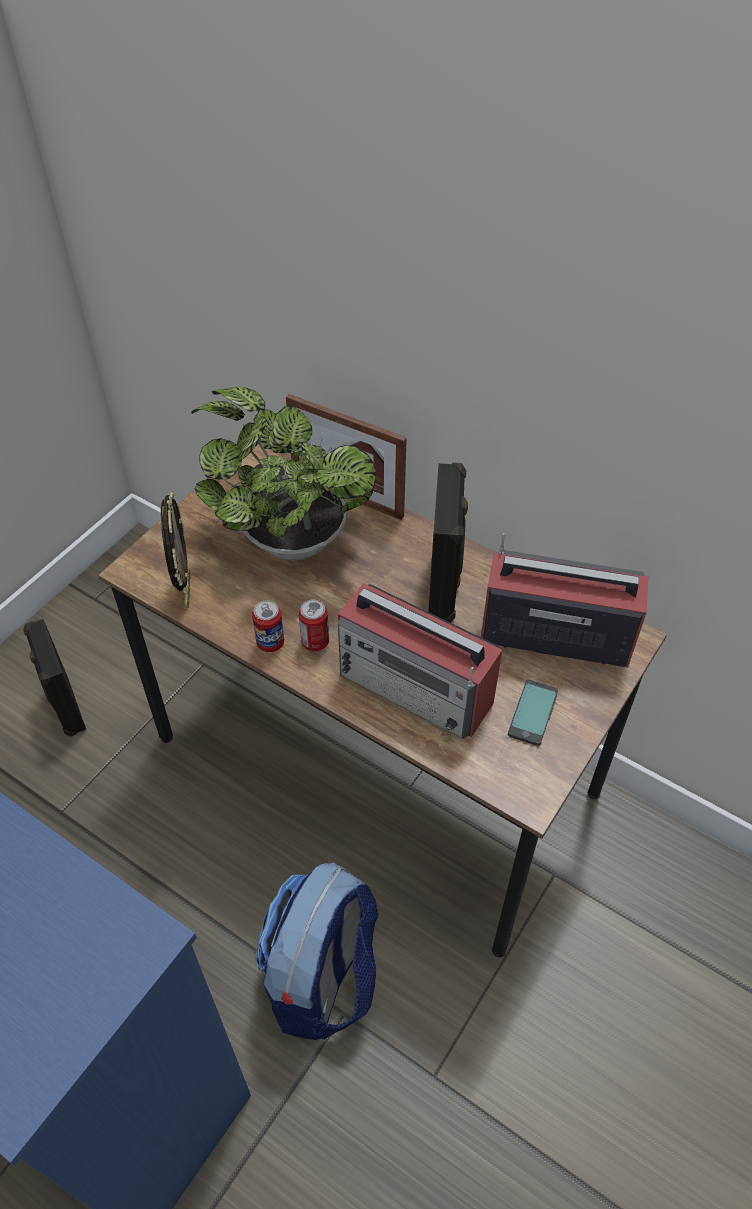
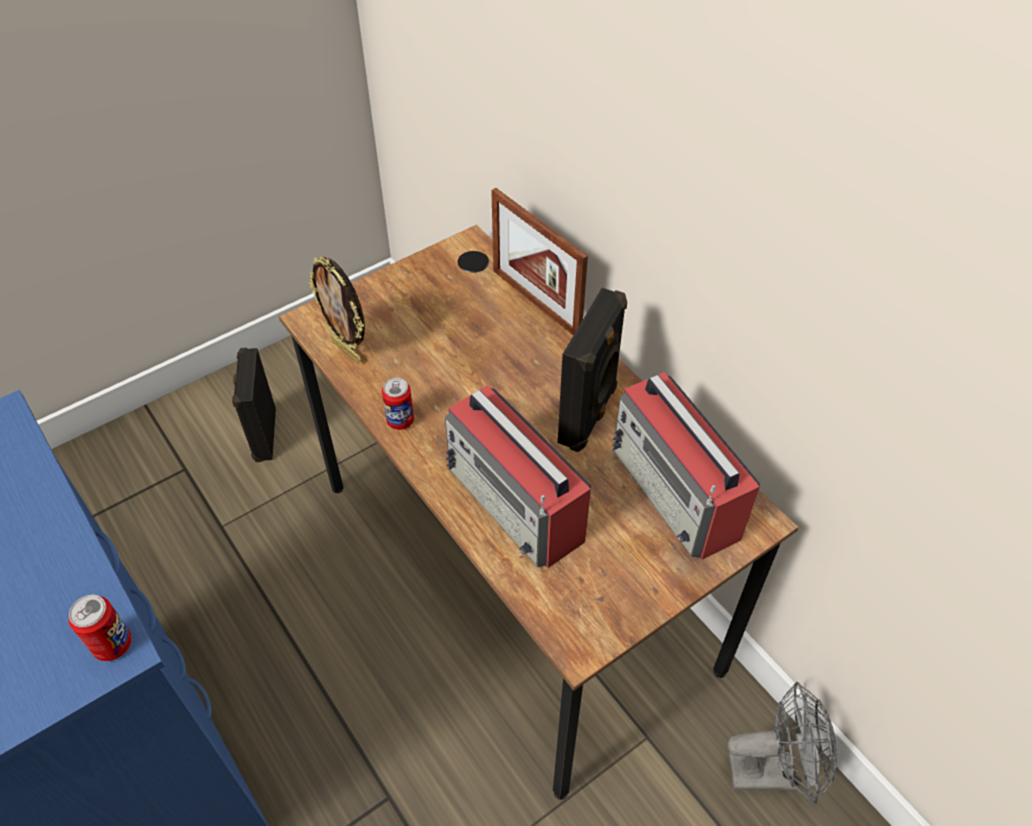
camera: 20 degrees right, 0 degrees up
picture frame [161,492,190,608] -> picture frame turned 120 degrees clockwise [308,257,365,364]
potted plant [191,387,376,561] -> none
backpack [255,862,379,1040] -> none
can [299,599,329,651] -> can moved to [69,595,132,661]
radio [481,533,649,667] -> radio turned 150 degrees counterclockwise [613,372,760,560]
phone [508,679,558,746] -> none
none -> grey fan [727,682,837,804]

